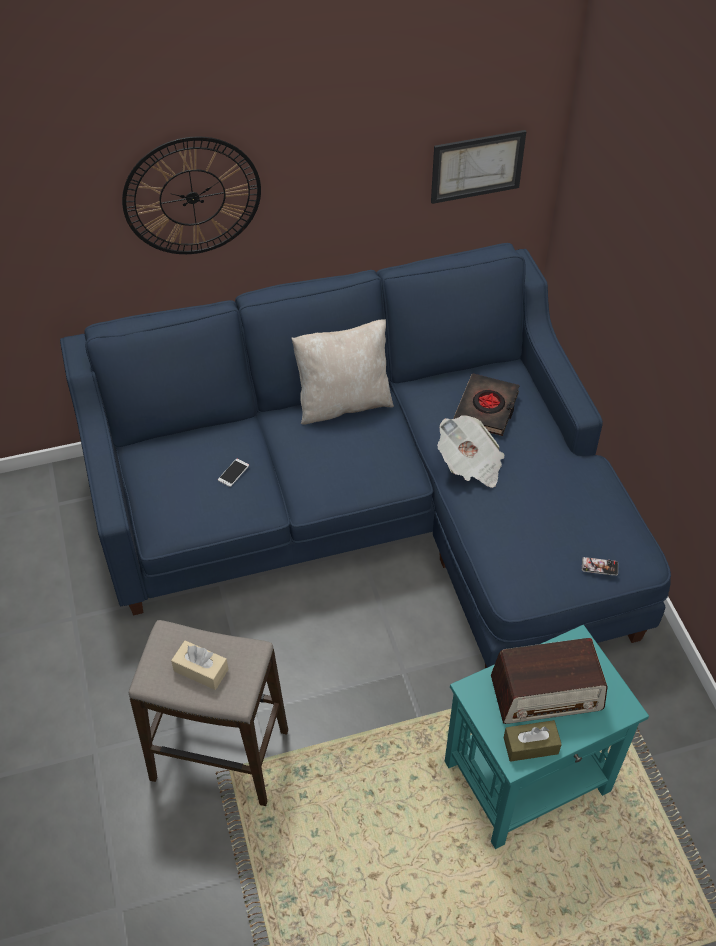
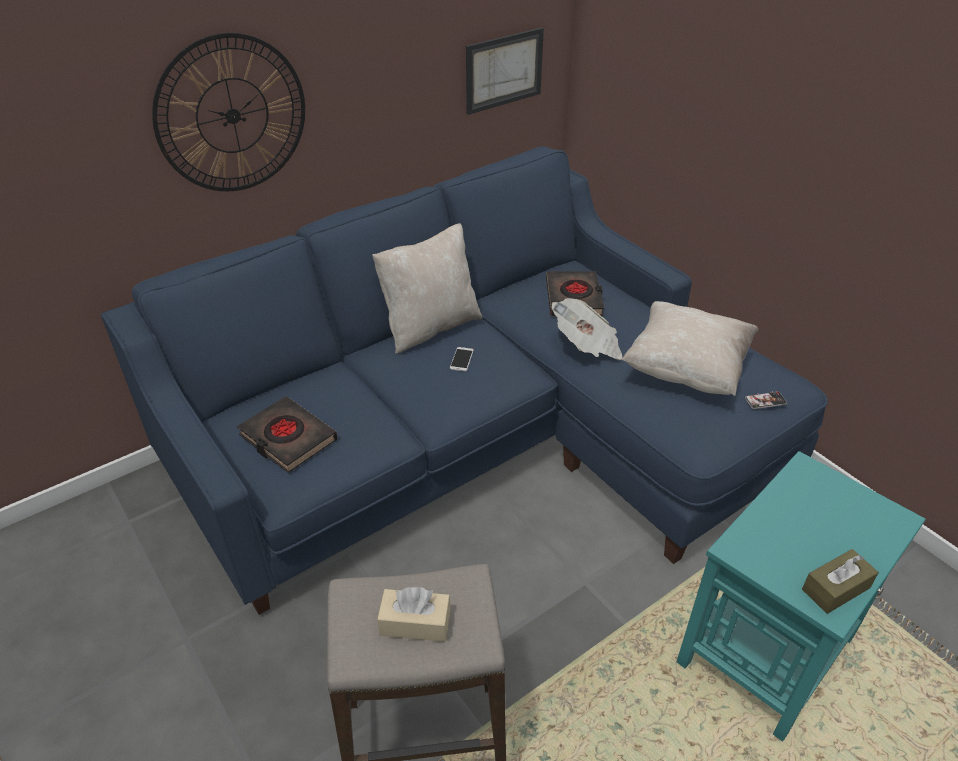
camera: 20 degrees left, 10 degrees down
phone [218,459,249,487] -> phone moved to [450,347,474,372]
radio [491,638,608,724] -> none
none -> black book [237,396,337,473]
none -> beige pillow [621,301,759,396]

